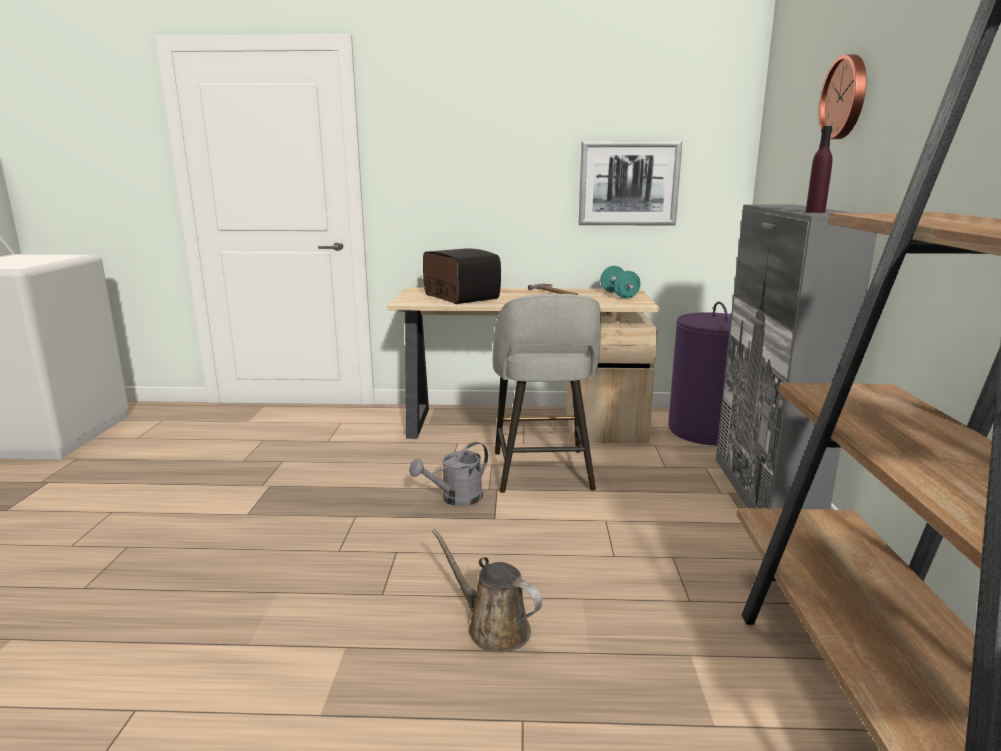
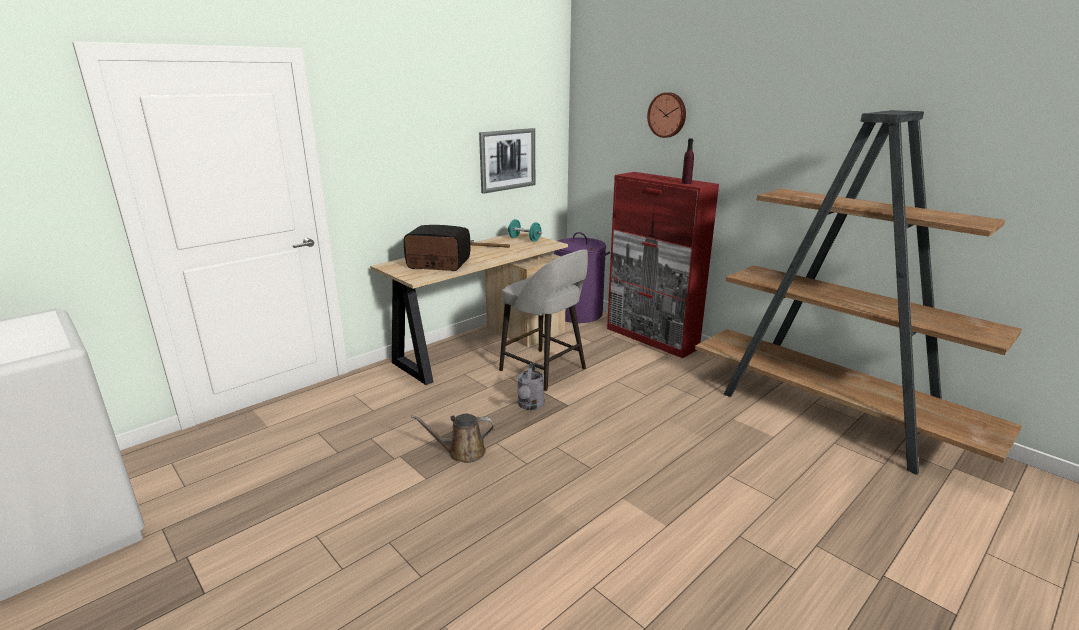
camera: 45 degrees left, 5 degrees up
brown watering can [432,529,542,652] -> brown watering can moved to [411,414,494,463]
grey cabinet [716,204,877,510] -> red cabinet [607,172,719,358]

